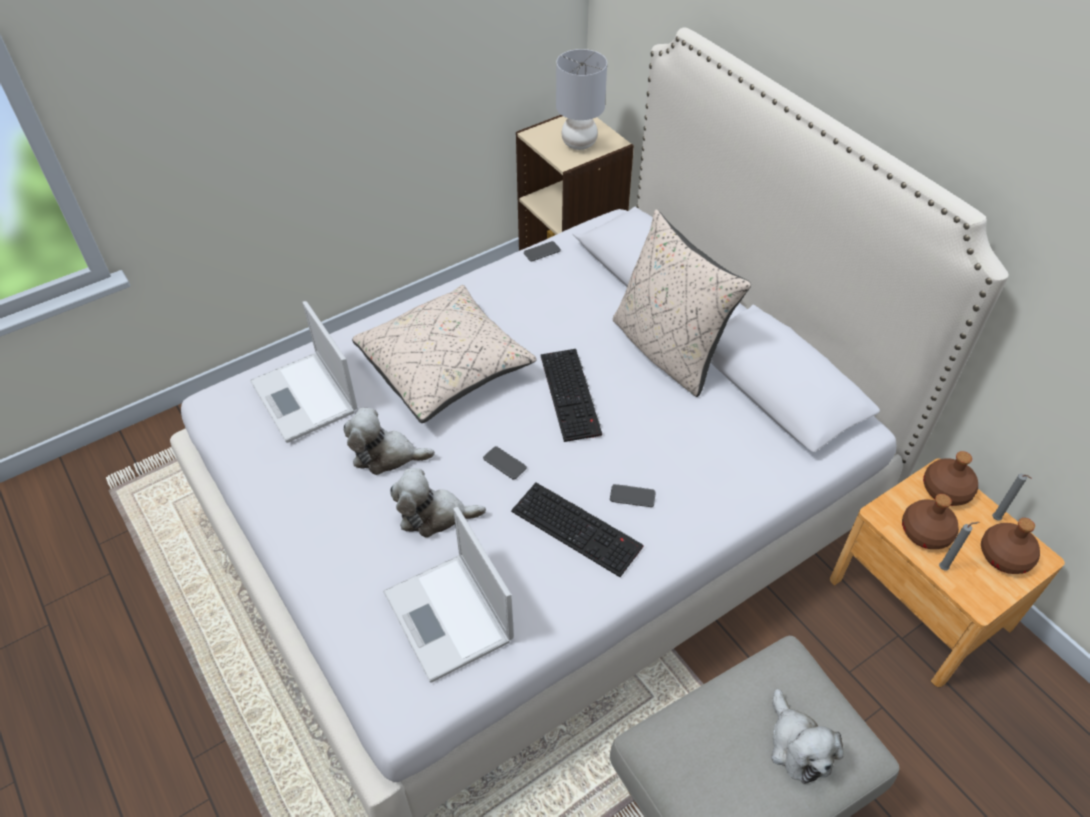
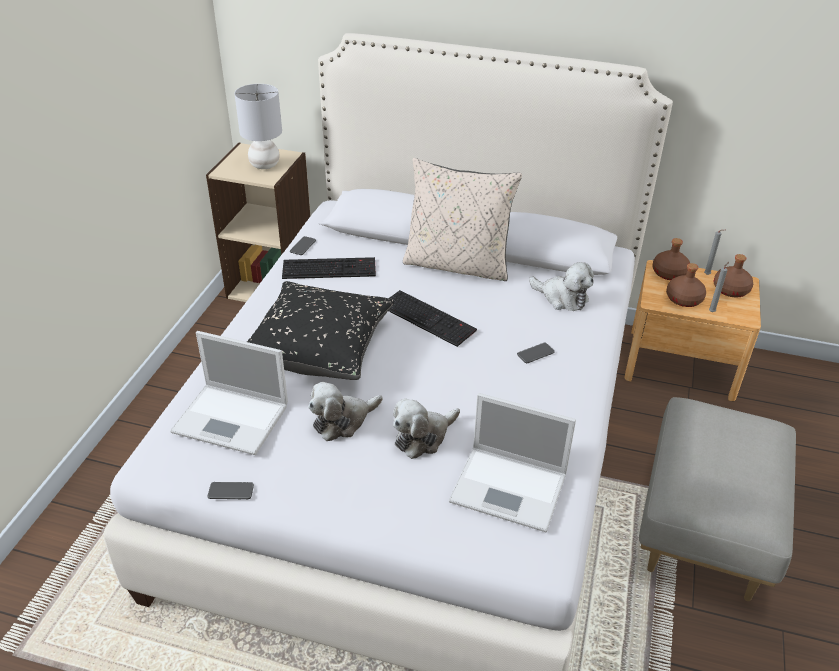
camera: 40 degrees left, 10 degrees down
beige pillow [352,285,537,423] -> black pillow [247,281,394,380]
phone [483,446,527,480] -> phone moved to [208,482,254,499]
keyboard [511,483,644,577] -> keyboard moved to [282,257,376,279]
plush toy [771,689,844,784] -> plush toy moved to [529,262,594,311]

